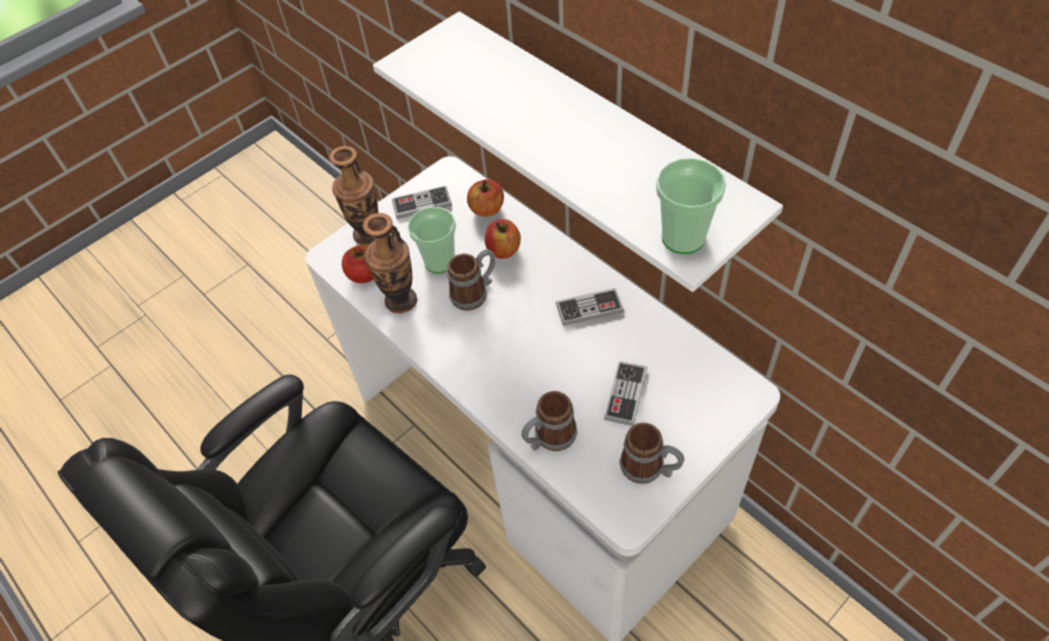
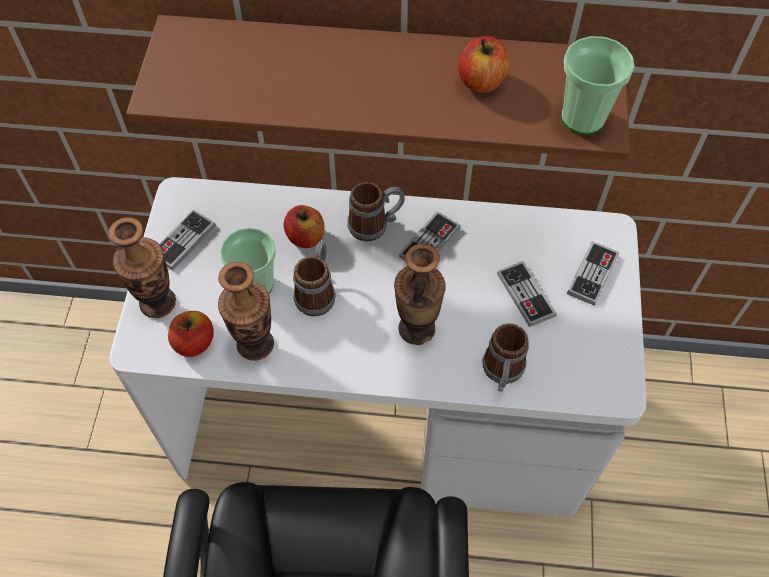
camera: 45 degrees left, 5 degrees up
white shelf [373,11,783,292] -> brown shelf [126,15,630,160]
apple [467,179,504,217] -> apple moved to [459,36,509,93]
mug [619,423,684,484] -> mug moved to [348,182,405,241]
none -> vase [394,244,446,345]
none -> game controller [567,241,619,305]

